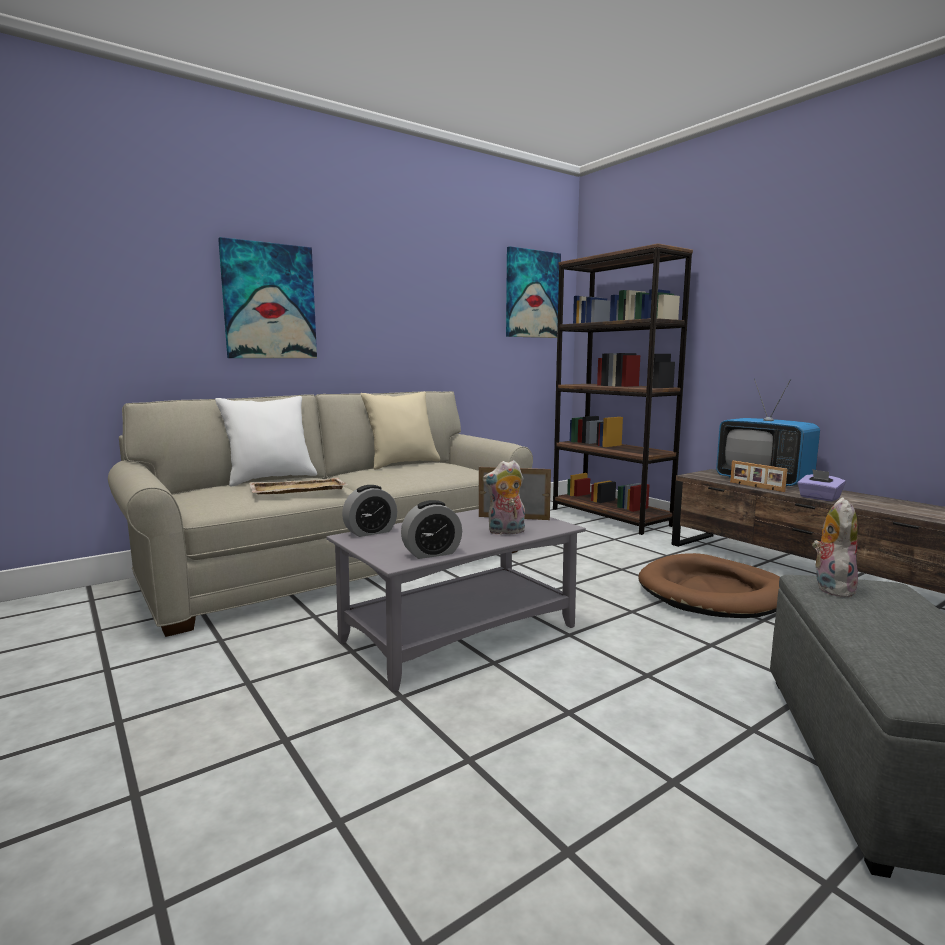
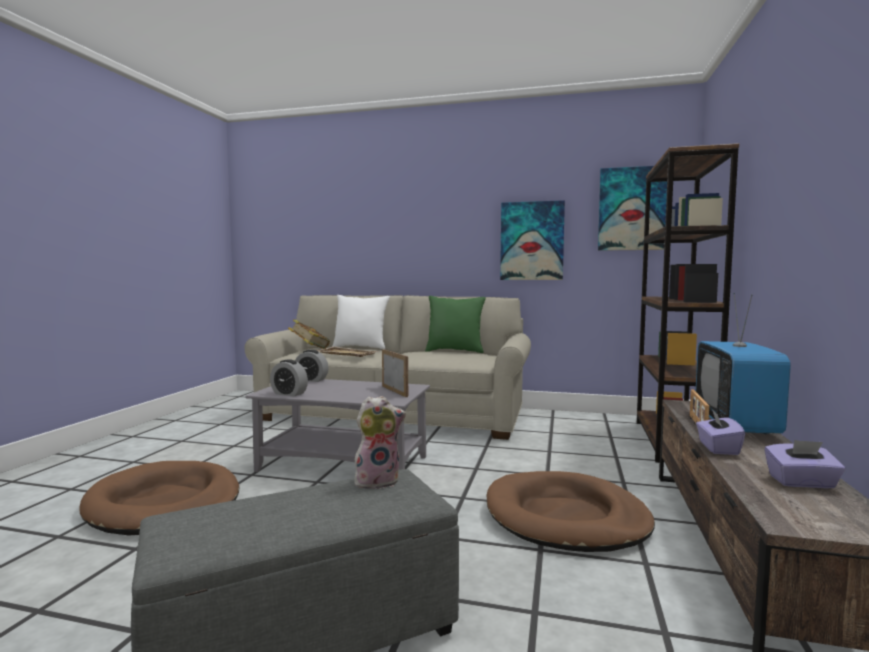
camera: 50 degrees right, 5 degrees down
picture [218,237,317,358] -> picture moved to [500,200,565,280]
beige pillow [361,392,440,470] -> green pillow [425,296,486,353]
plush toy [483,460,525,535] -> none
none -> brown dog bed [79,461,239,535]
none -> book [288,319,330,349]
none -> purple tissue box [765,440,845,488]

